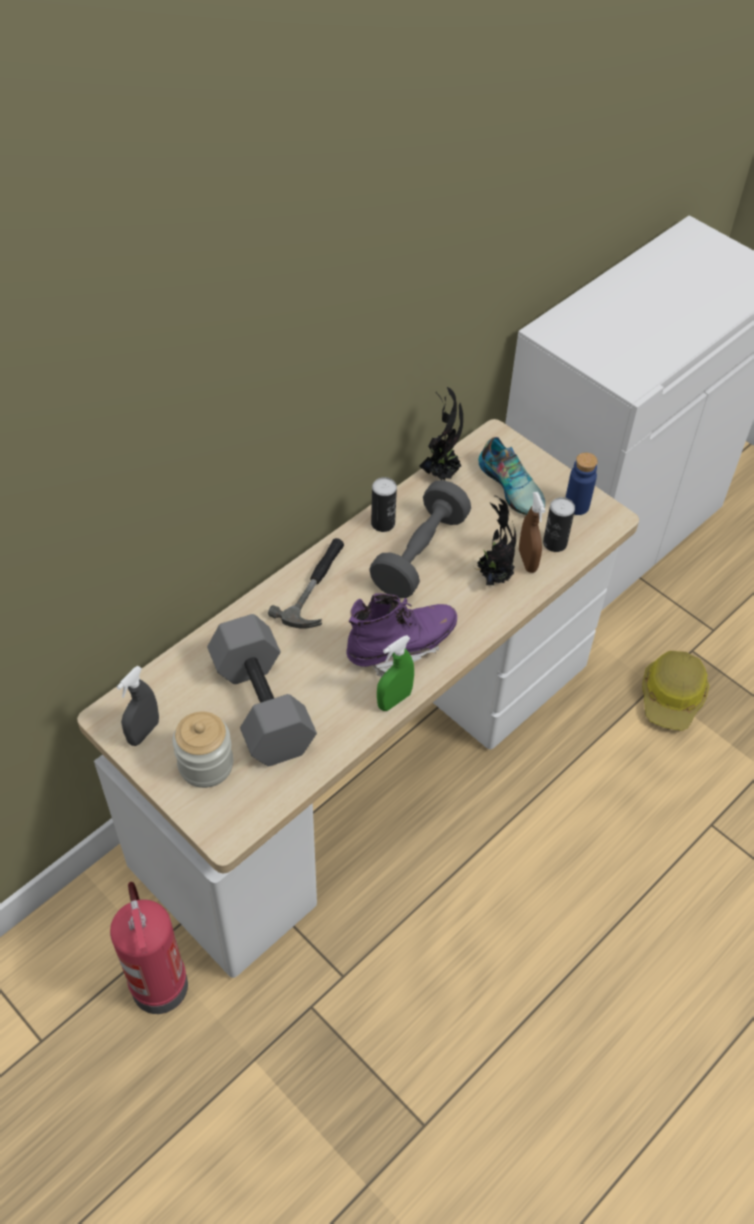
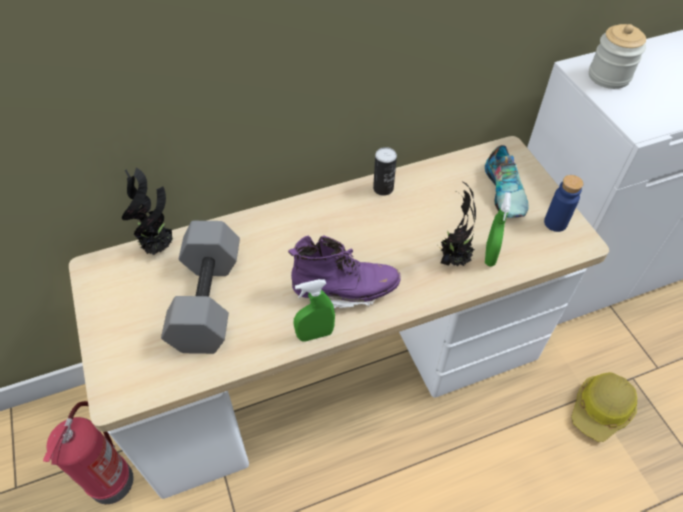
camera: 25 degrees right, 0 degrees up
grey spray bottle [117,666,159,746] -> none
jar [172,712,233,788] -> jar moved to [589,24,646,89]
hammer [268,538,344,629] -> none
grey dumbbell [369,480,471,598] -> none
potted plant [420,387,463,480] -> potted plant moved to [122,167,173,255]
brown spray bottle [519,492,545,573] -> green spray bottle [485,192,511,267]
can [543,497,575,552] -> none

